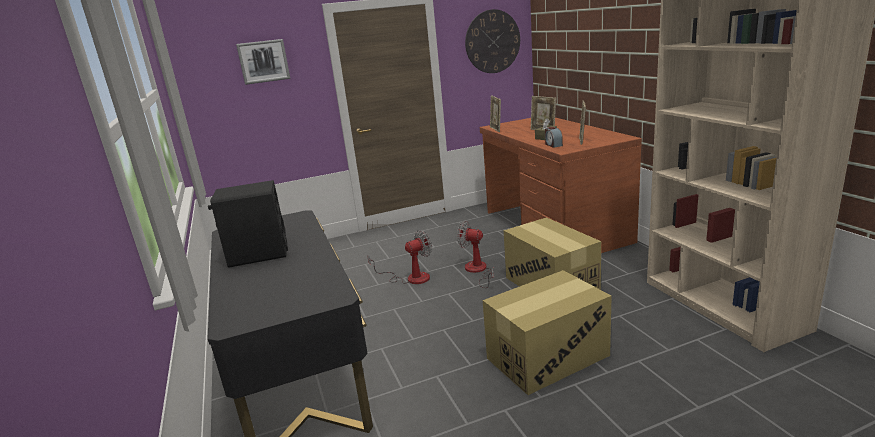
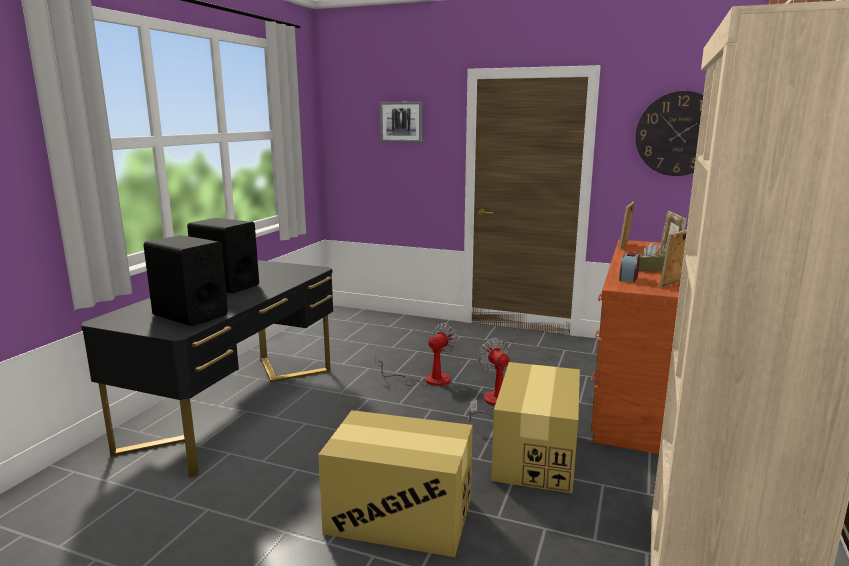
camera: 40 degrees right, 5 degrees down
fan [367,230,432,284] -> fan turned 60 degrees counterclockwise [376,323,458,386]
none -> black speaker [144,235,228,326]

